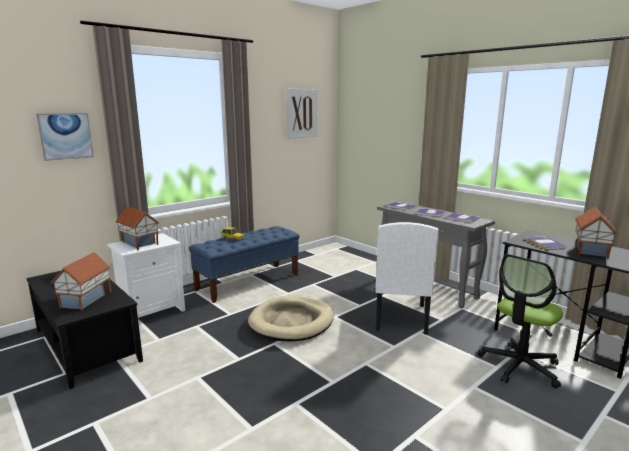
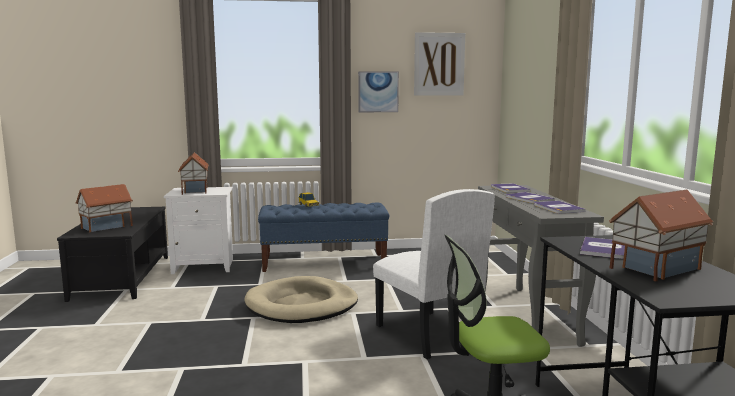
camera: 35 degrees right, 5 degrees down
picture [36,113,94,161] -> picture moved to [358,71,399,112]
white chair [375,222,439,334] -> white chair turned 75 degrees counterclockwise [373,189,495,359]

